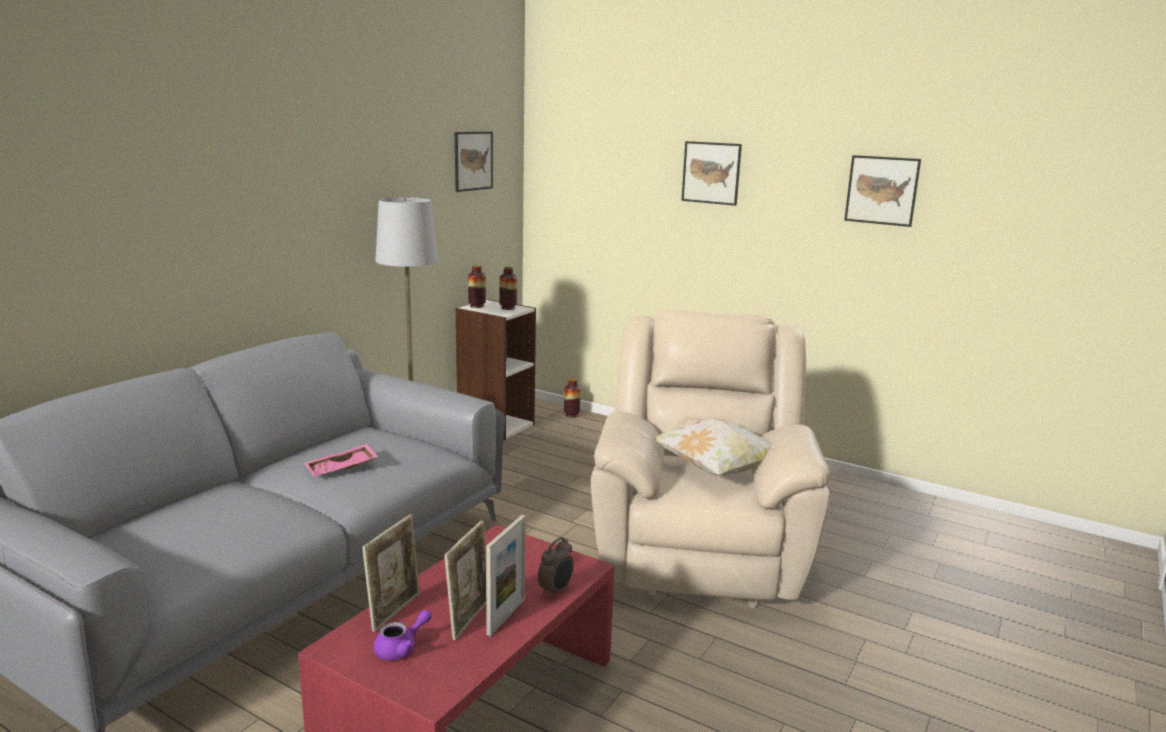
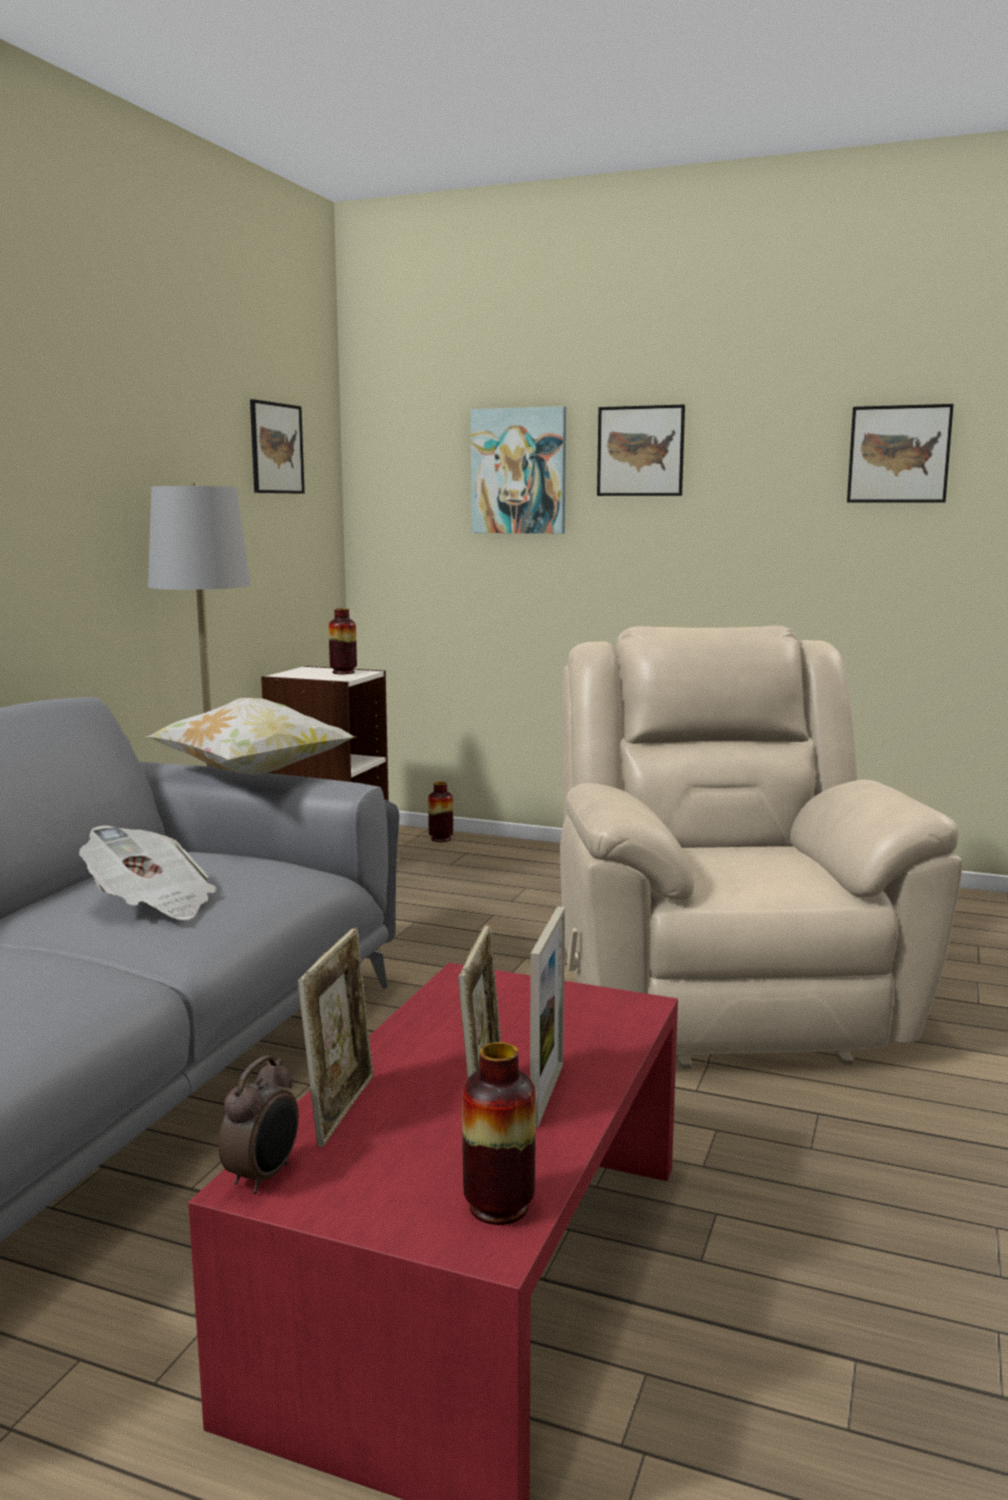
camera: 10 degrees left, 5 degrees down
pink tray [304,444,378,477] -> newspaper [79,825,216,920]
purple teapot [373,610,432,660] -> none
vase [468,265,486,308] -> vase moved to [462,1042,536,1225]
alarm clock [538,537,574,598] -> alarm clock moved to [218,1055,299,1194]
pillow [654,418,773,476] -> pillow moved to [146,698,355,775]
none -> picture [471,406,566,534]

